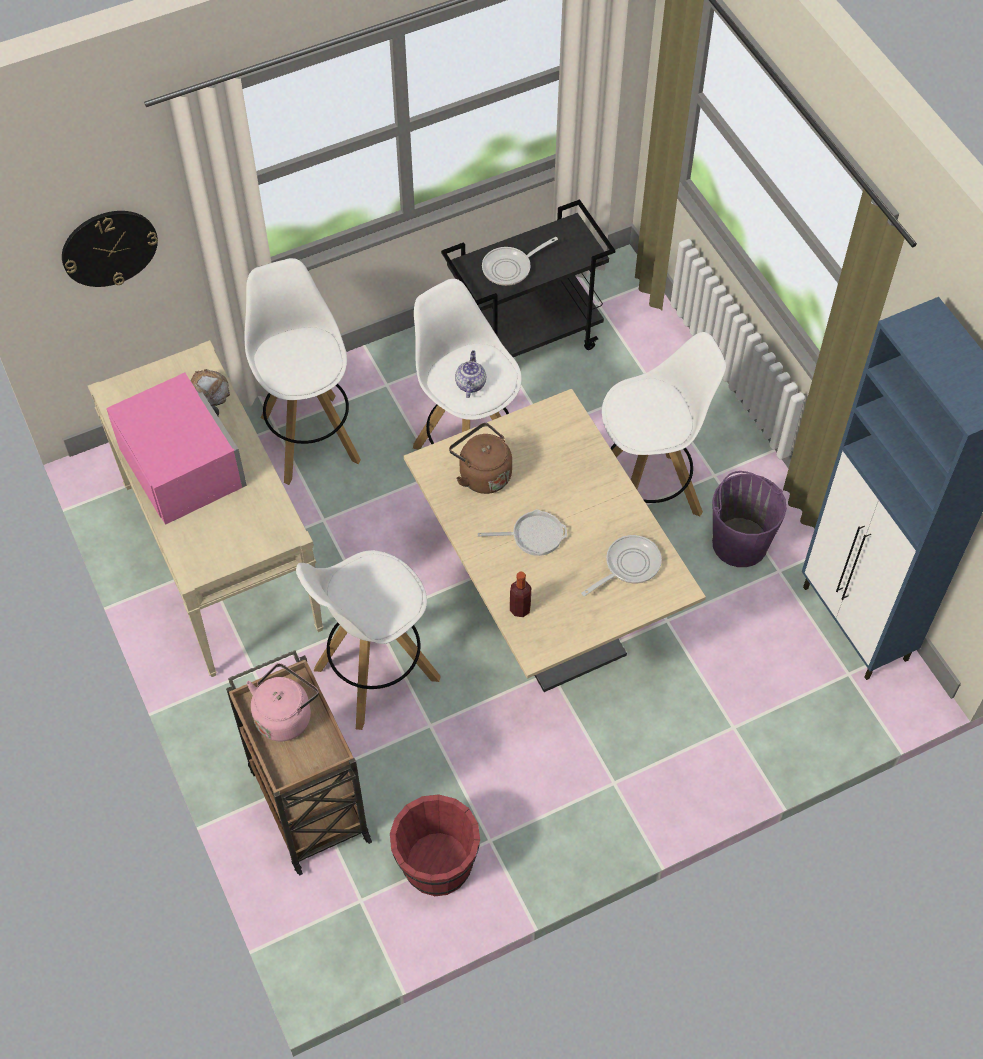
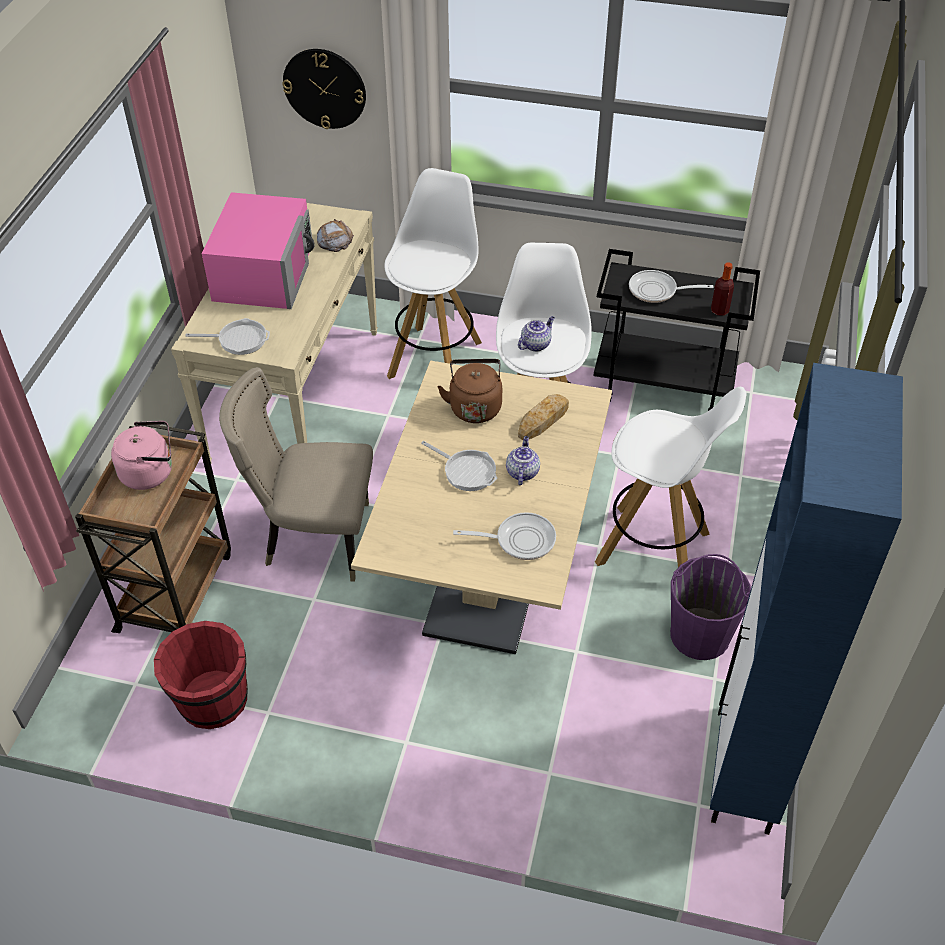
camera: 40 degrees right, 10 degrees down
white stool [296,550,441,730] -> beige chair [219,367,373,582]
bottle [510,572,531,617] -> bottle moved to [711,263,734,316]
none -> frying pan [185,318,270,355]
none -> teapot [506,436,540,485]
none -> bread [518,394,569,440]

